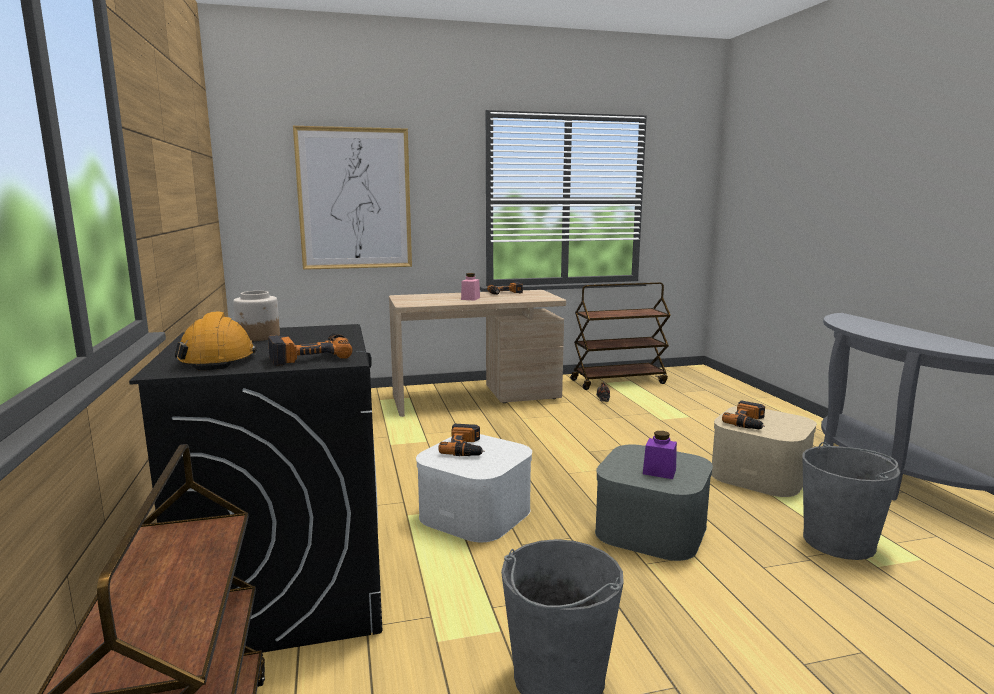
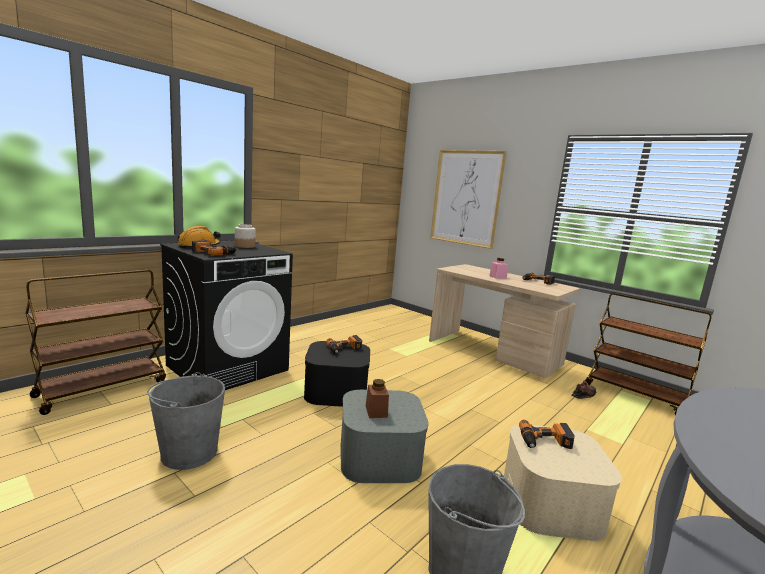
camera: 55 degrees right, 0 degrees up
white storage box [416,434,532,542] -> black storage box [304,341,370,407]
purple jar [643,431,677,479] -> brown jar [366,379,389,418]

